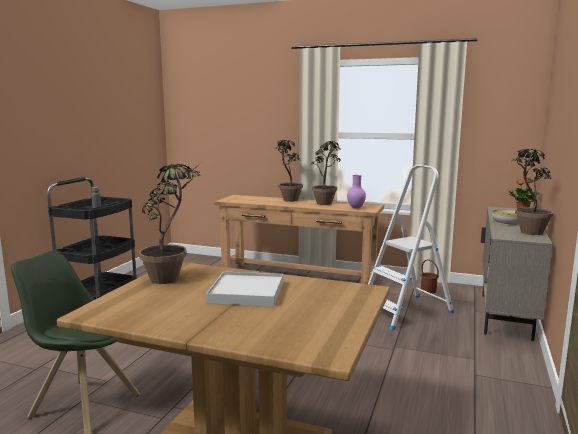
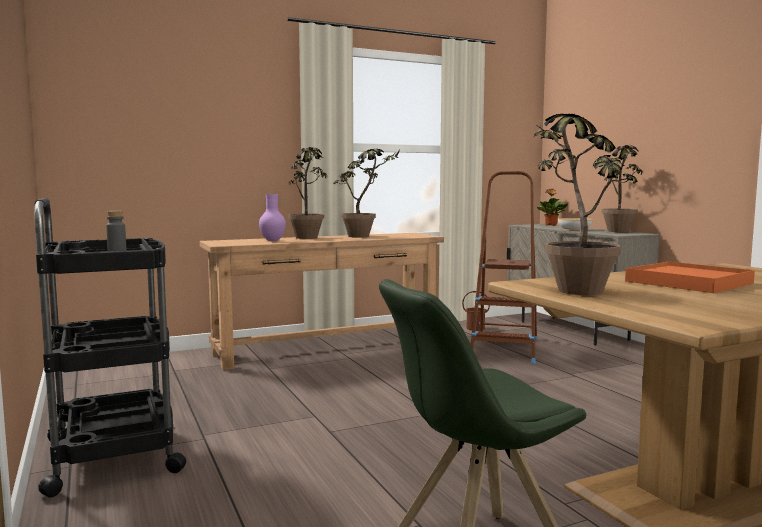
camera: 45 degrees left, 5 degrees down
white tray [206,271,283,307] -> orange tray [625,262,755,293]
purple vase [347,175,366,208] -> purple vase moved to [259,194,286,241]
white step ladder [368,165,454,330] -> brown step ladder [471,171,538,364]

